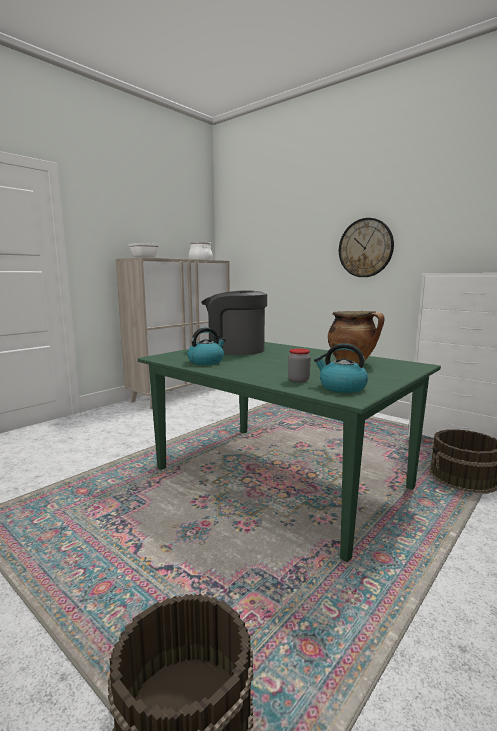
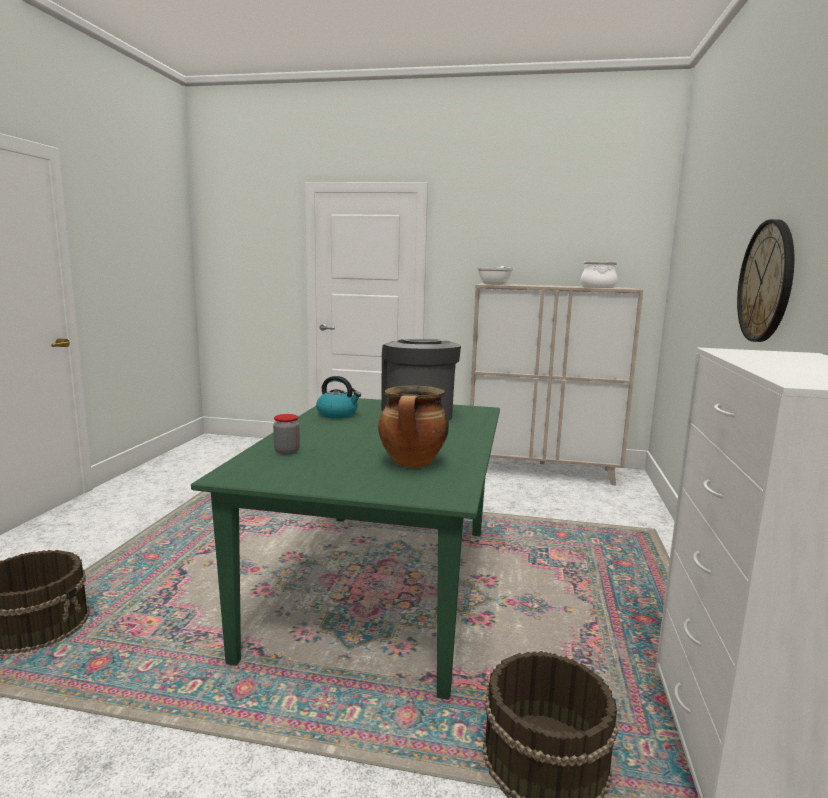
camera: 60 degrees right, 0 degrees up
kettle [314,343,368,393] -> none

